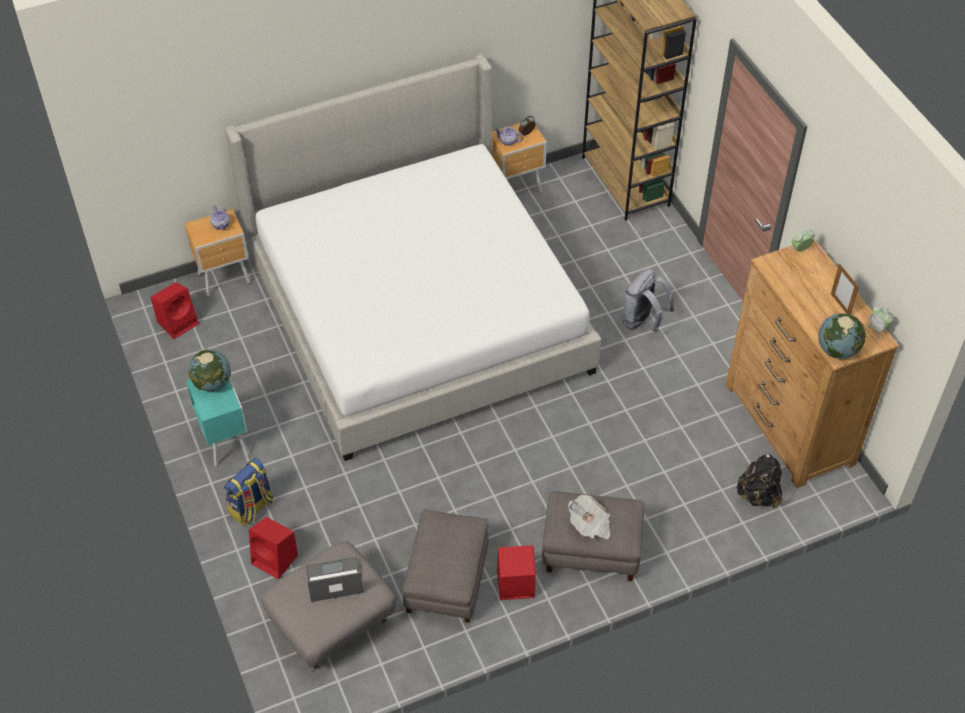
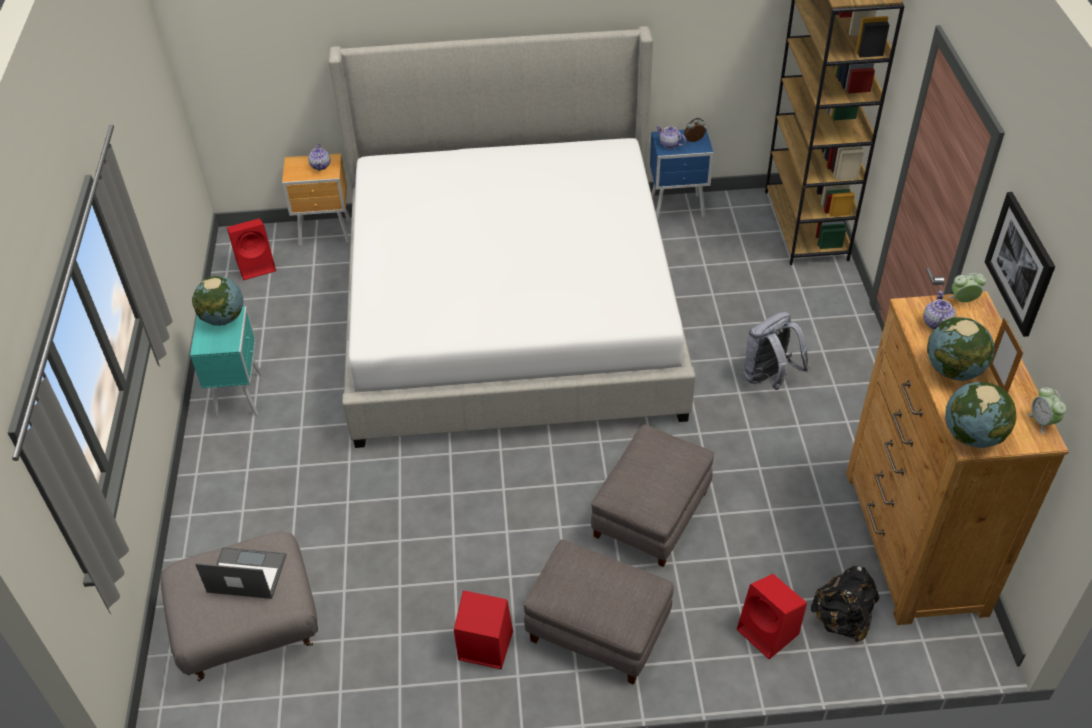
camera: 20 degrees right, 5 degrees down
backpack [224,458,273,526] -> none
red speaker [249,517,298,579] -> red speaker moved to [737,574,807,659]
grey ottoman [403,509,489,623] -> grey ottoman moved to [591,424,714,567]
brown nightstand [492,123,547,192] -> blue nightstand [650,128,714,220]
newspaper [568,495,610,539] -> none
none -> teapot [923,291,956,329]
none -> globe [927,317,994,381]
none -> picture [985,192,1055,337]

